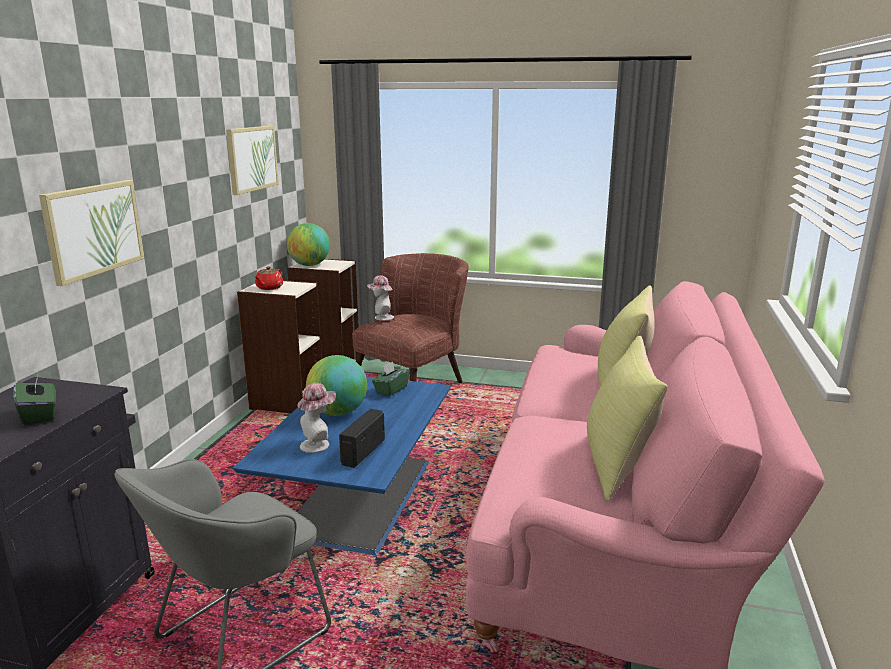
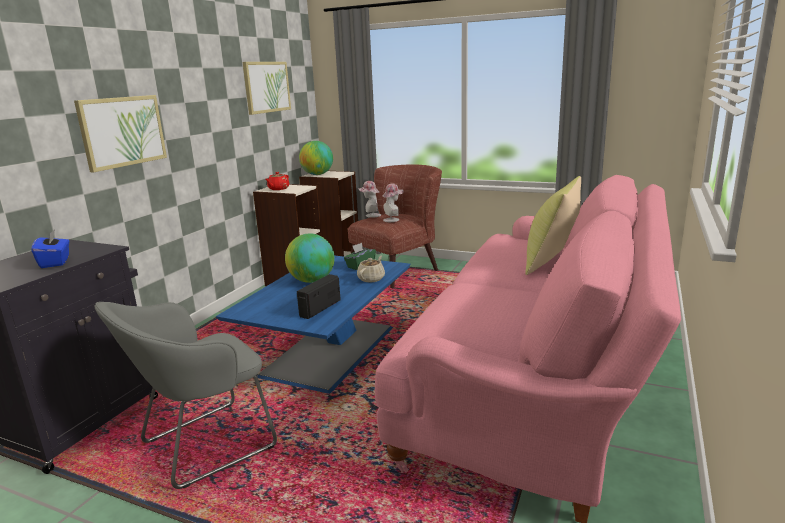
camera: 10 degrees right, 0 degrees up
green tissue box [13,372,56,426] -> blue tissue box [32,229,69,268]
hat [298,383,336,453] -> hat moved to [383,184,403,222]
yellow pillow [587,335,668,502] -> none
none -> beige teapot [357,255,385,282]

